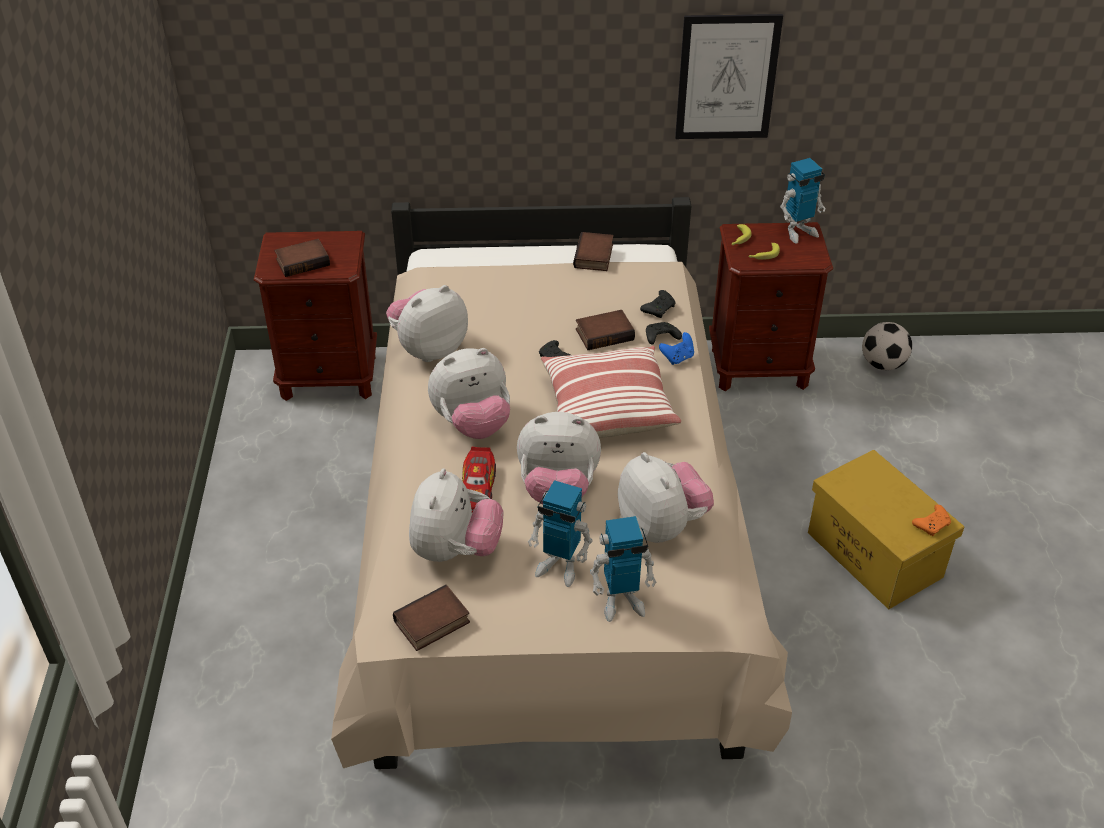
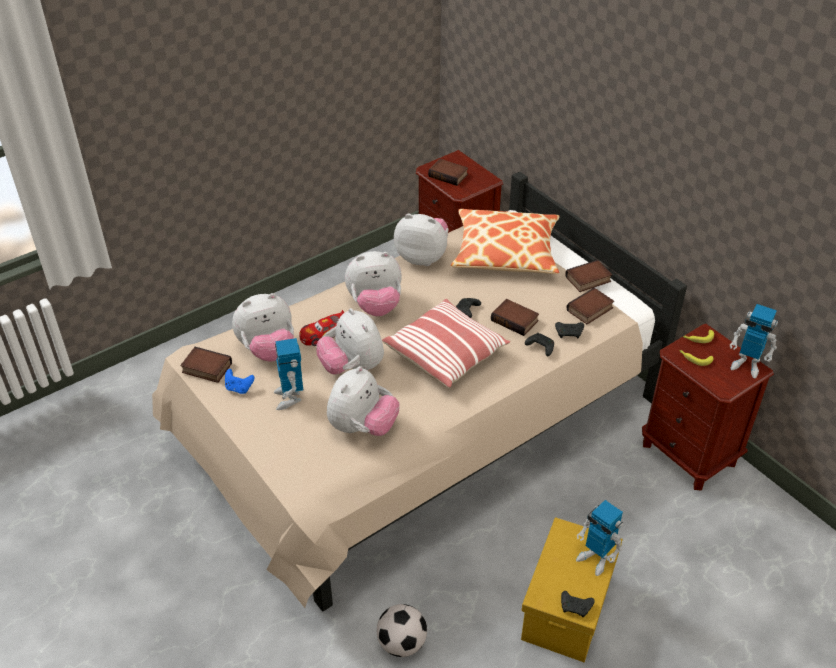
camera: 55 degrees right, 0 degrees up
plush toy [428,348,510,439] -> plush toy turned 45 degrees counterclockwise [345,251,402,316]
toy robot [590,516,656,622] -> toy robot moved to [576,500,623,576]
blue game controller [659,332,694,365] -> blue game controller moved to [225,369,254,394]
picture [675,14,783,139] -> none
football [862,322,912,370] -> football moved to [377,604,427,657]
orange game controller [912,504,951,536] -> black game controller [561,591,595,617]
none -> pillow [451,209,560,274]
none -> book [567,288,614,324]

